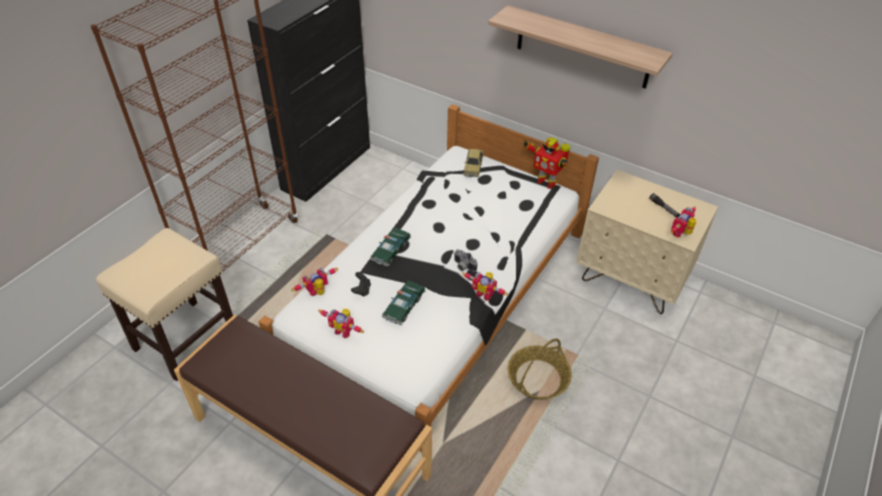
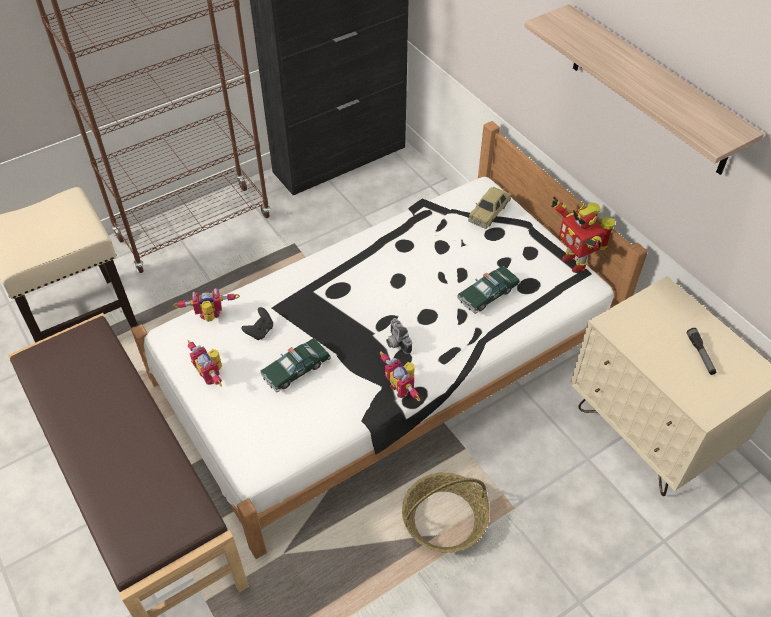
camera: 25 degrees right, 5 degrees up
toy car [370,228,411,267] -> toy car moved to [457,266,521,314]
toy robot [671,207,696,237] -> none

